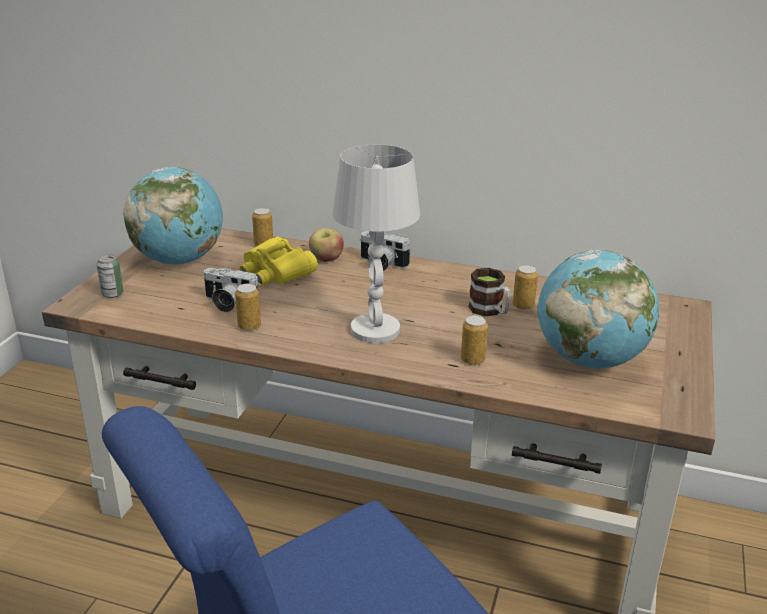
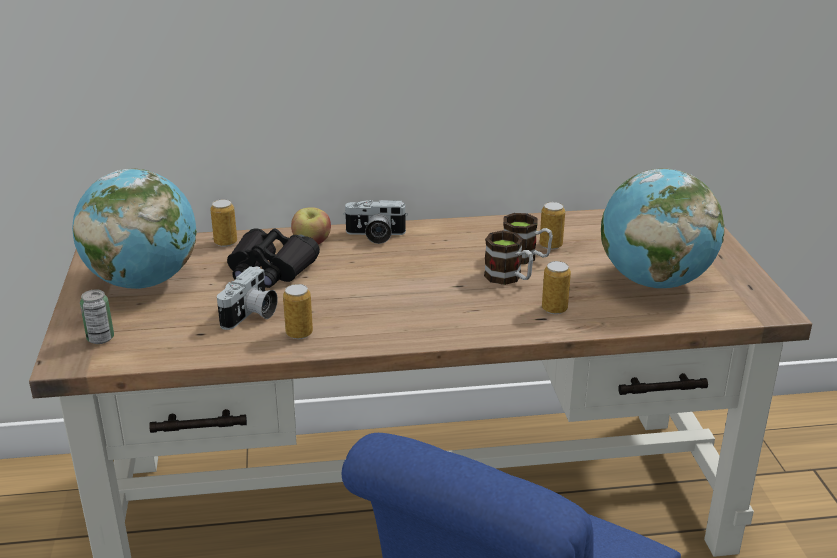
camera: 25 degrees left, 0 degrees up
camera [203,268,259,312] -> camera turned 60 degrees counterclockwise [217,266,278,330]
yellow binoculars [240,236,318,286] -> black binoculars [227,229,320,288]
white table lamp [332,144,420,343] -> none
none -> mug [484,230,533,285]

